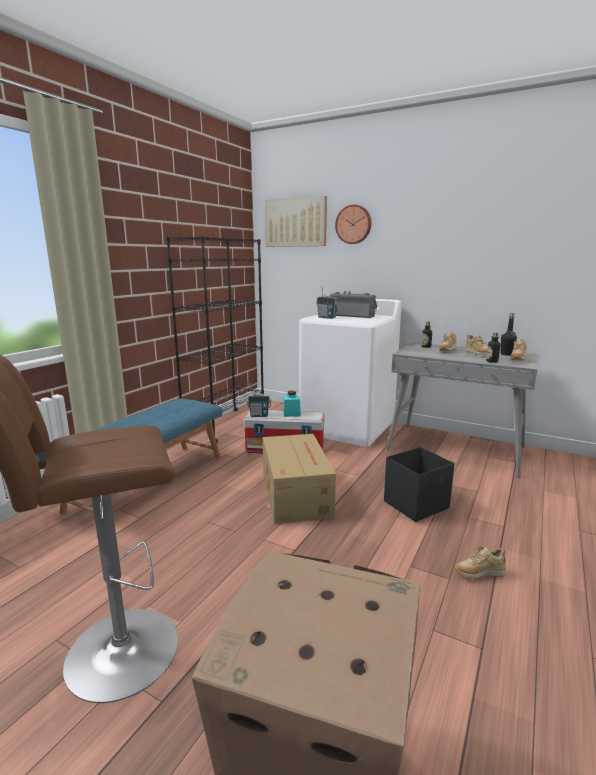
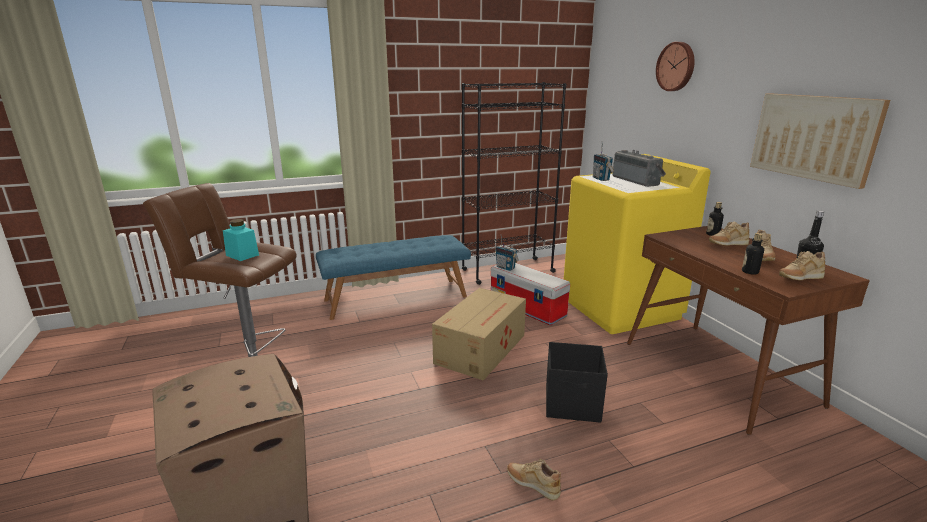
camera: 40 degrees right, 5 degrees up
picture [265,196,327,247] -> picture moved to [750,93,890,189]
turquoise jar [283,390,301,417] -> turquoise jar moved to [223,219,259,261]
white washing machine [299,299,402,447] -> yellow washing machine [564,154,711,334]
grey desk [386,342,540,477] -> brown desk [627,226,870,435]

